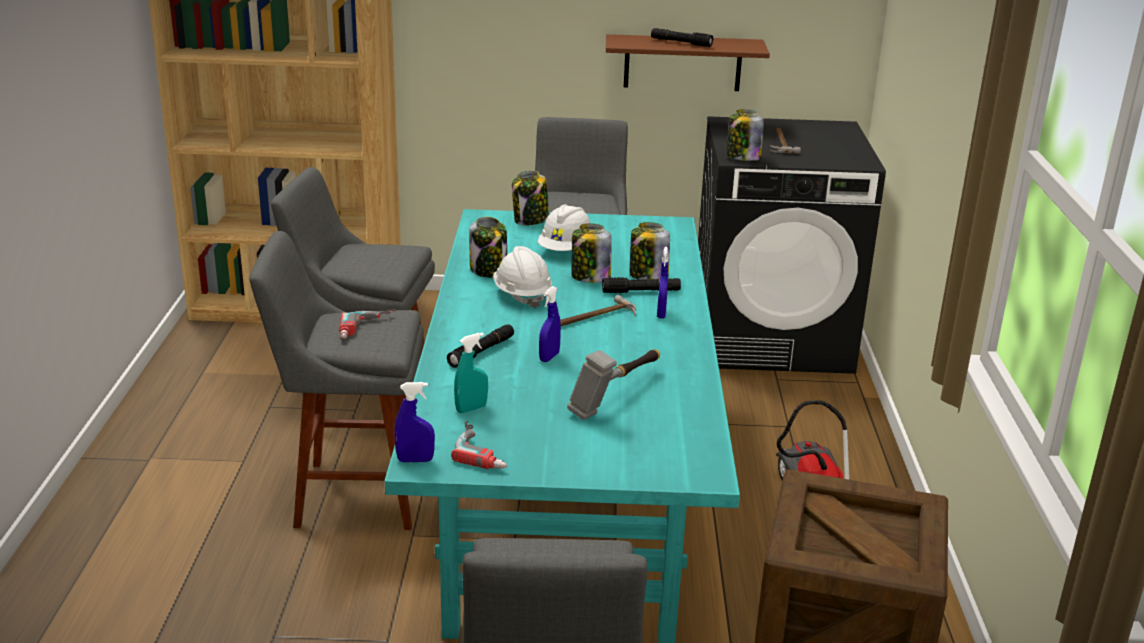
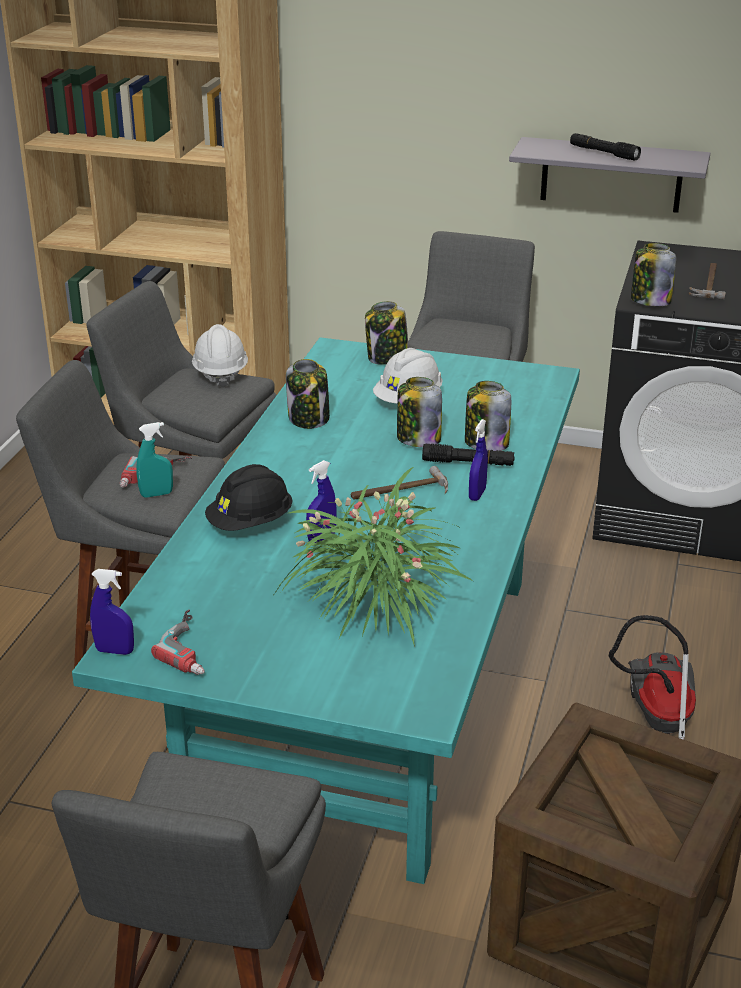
camera: 15 degrees right, 5 degrees up
black flashlight [447,325,514,368] -> black hard hat [205,464,293,531]
turquoise spray bottle [454,333,488,413] -> turquoise spray bottle moved to [136,422,173,498]
white hard hat [493,246,552,309] -> white hard hat moved to [192,324,248,388]
hammer [567,349,660,420] -> potted plant [274,467,473,647]
brown shelf [606,34,770,91] -> grey shelf [509,137,710,213]

